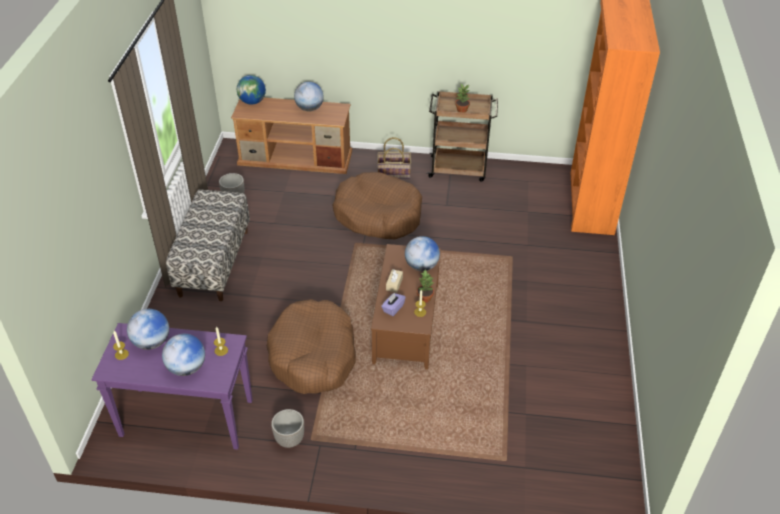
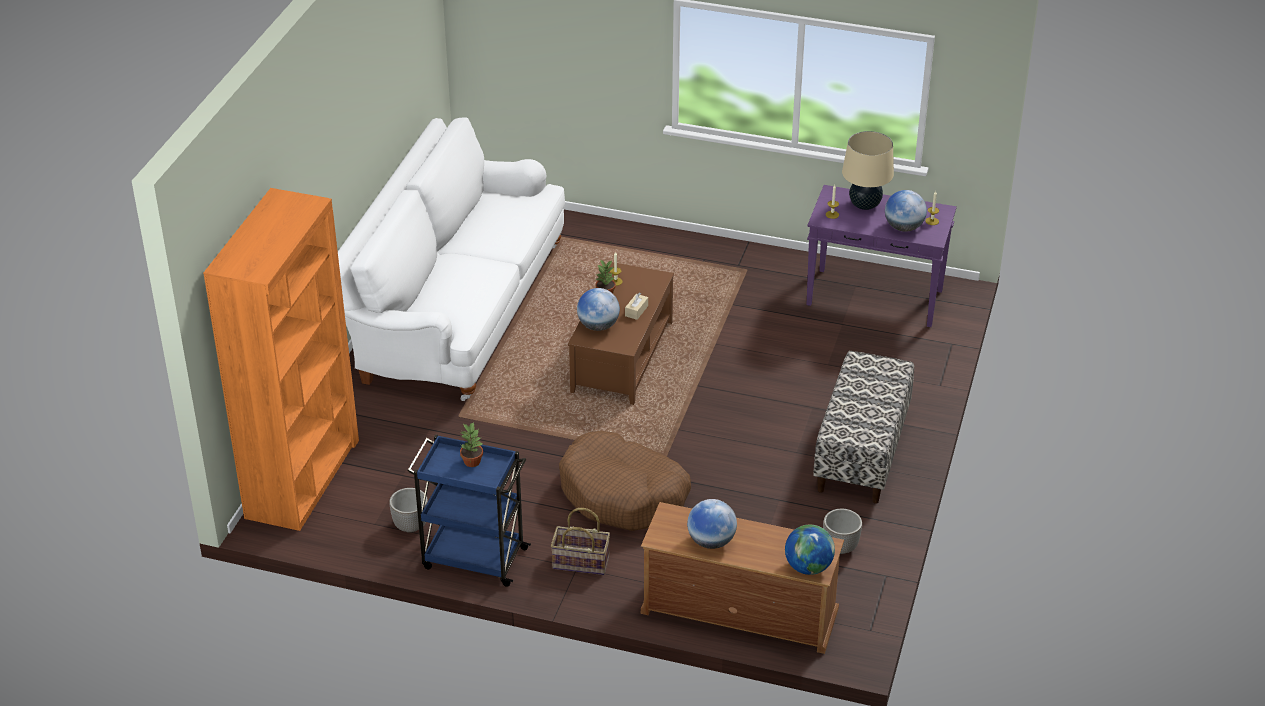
camera: 170 degrees left, 5 degrees down
globe [162,334,205,376] -> beige table lamp [842,131,894,210]
brown dog bed [267,299,356,394] -> none
planter [271,409,304,448] -> planter moved to [389,488,428,533]
purple tissue box [381,292,406,316] -> none
brown cart [426,91,498,182] -> blue cart [407,434,531,587]
none -> white sofa [338,117,565,401]

